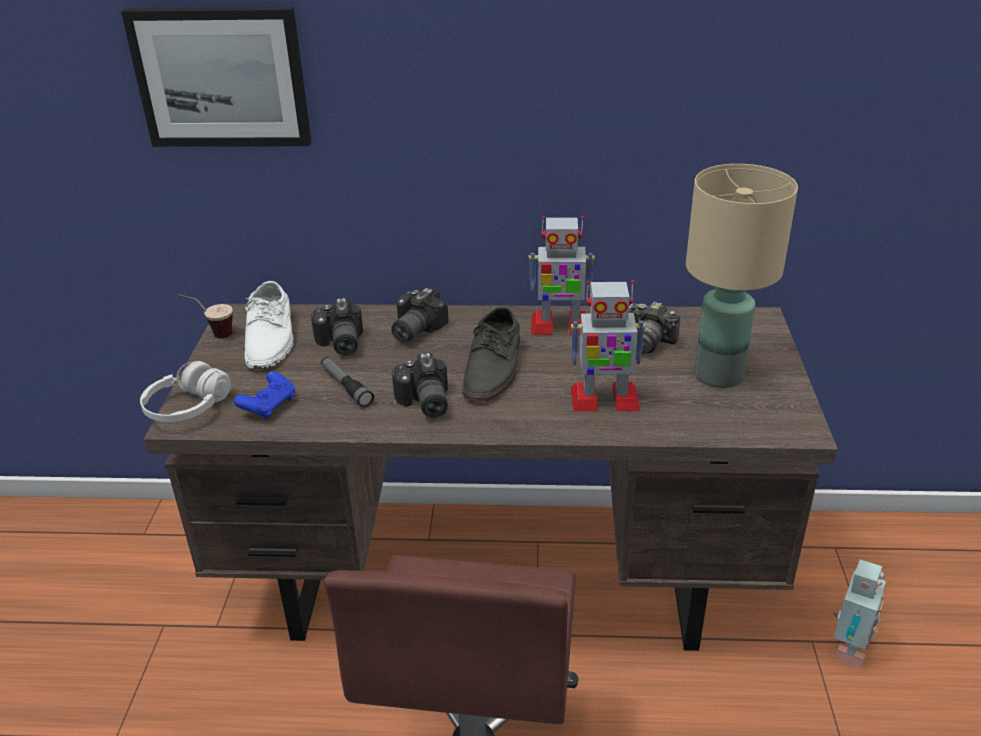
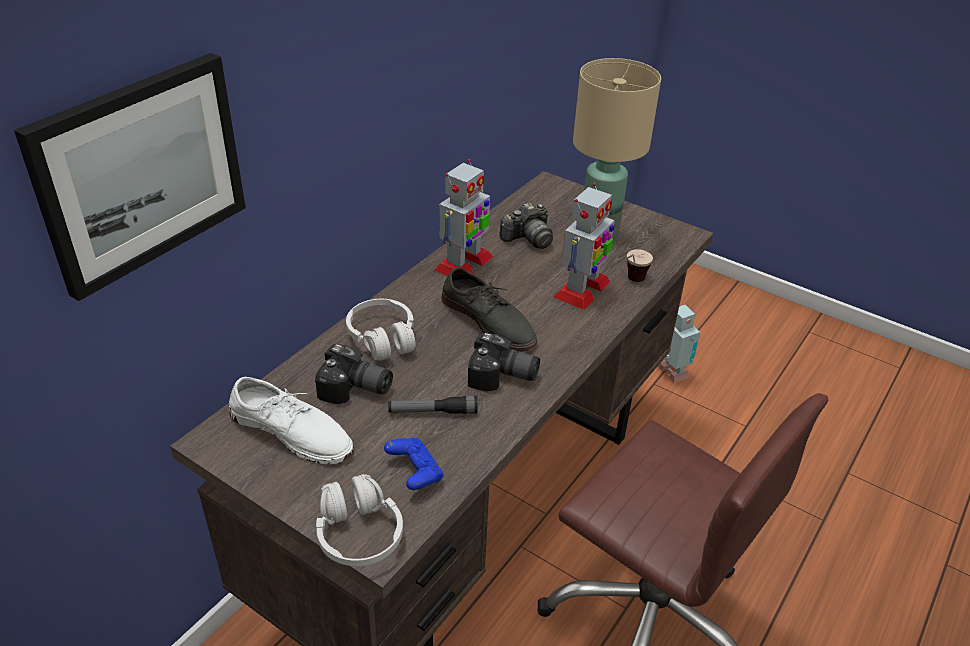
camera: 60 degrees left, 5 degrees up
cup [178,294,232,338] -> cup moved to [626,249,653,282]
camera [391,288,449,343] -> white headphones [346,299,416,361]

